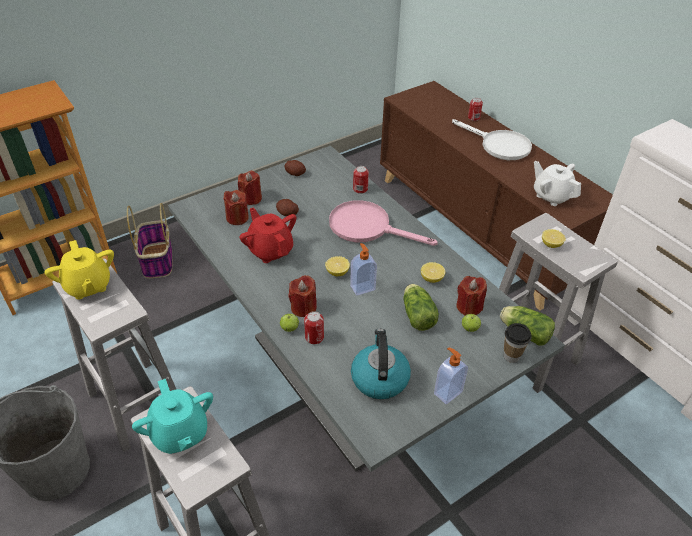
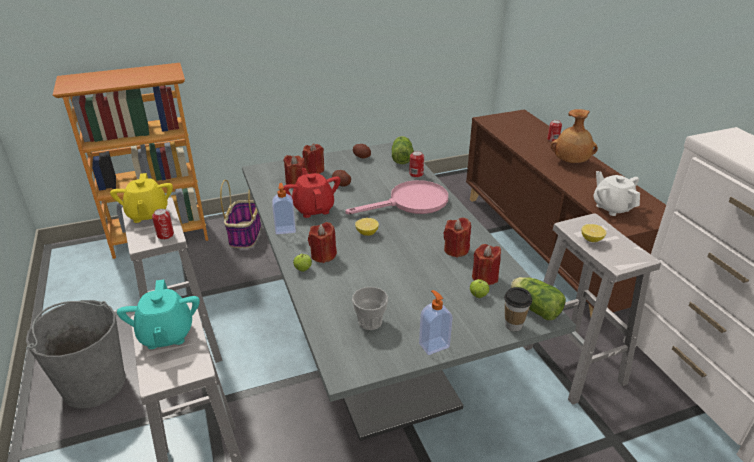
camera: 15 degrees right, 10 degrees down
can [304,311,324,344] -> can moved to [152,209,174,240]
pink frying pan [329,200,438,246] -> pink frying pan turned 120 degrees clockwise [345,180,448,214]
soap dispenser [350,243,377,296] -> soap dispenser moved to [272,183,296,234]
kettle [351,329,411,399] -> cup [352,287,388,330]
lettuce [404,284,439,331] -> lettuce moved to [392,136,414,164]
lemon [421,262,445,283] -> red candle [443,217,471,258]
white frying pan [452,119,532,160] -> brown vase [551,109,598,163]

